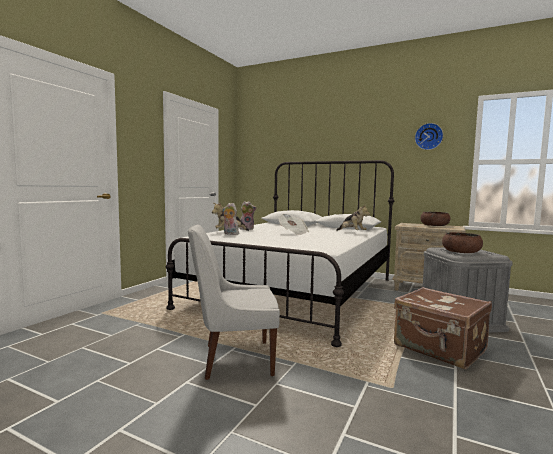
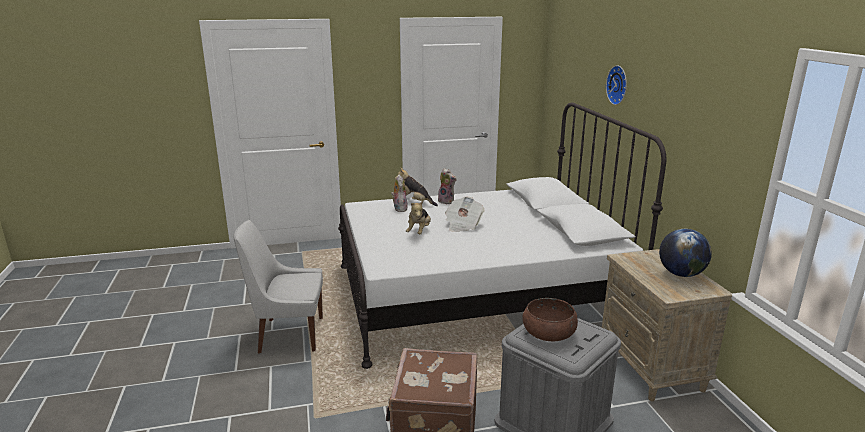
camera: 50 degrees right, 15 degrees up
white chair [188,224,280,380] -> white chair turned 45 degrees counterclockwise [234,220,323,353]
plush toy [336,205,370,231] -> plush toy moved to [406,201,431,234]
wall clock [415,123,443,150] -> wall clock moved to [606,65,627,105]
brown bowl [421,212,450,226] -> globe [659,229,712,277]

